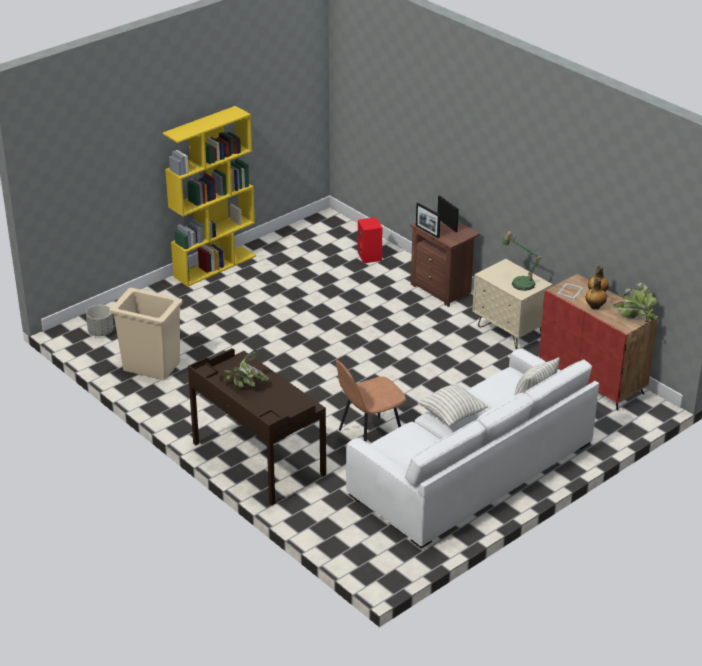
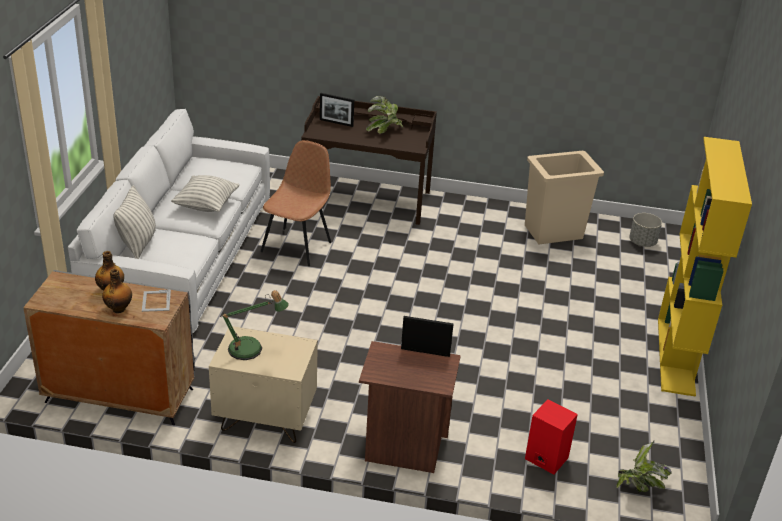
camera: 140 degrees right, 0 degrees up
picture frame [438,195,459,232] -> picture frame moved to [320,93,354,127]
red cabinet [539,274,658,411] -> grey cabinet [23,270,195,425]
potted plant [613,283,657,322] -> potted plant moved to [617,441,672,492]

